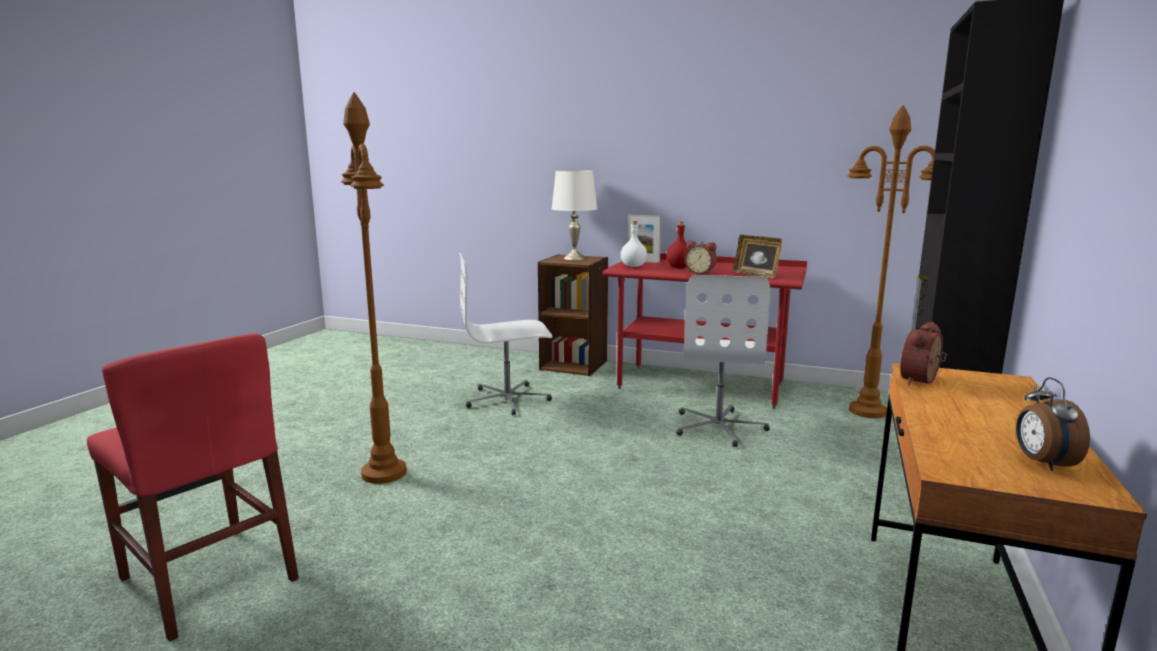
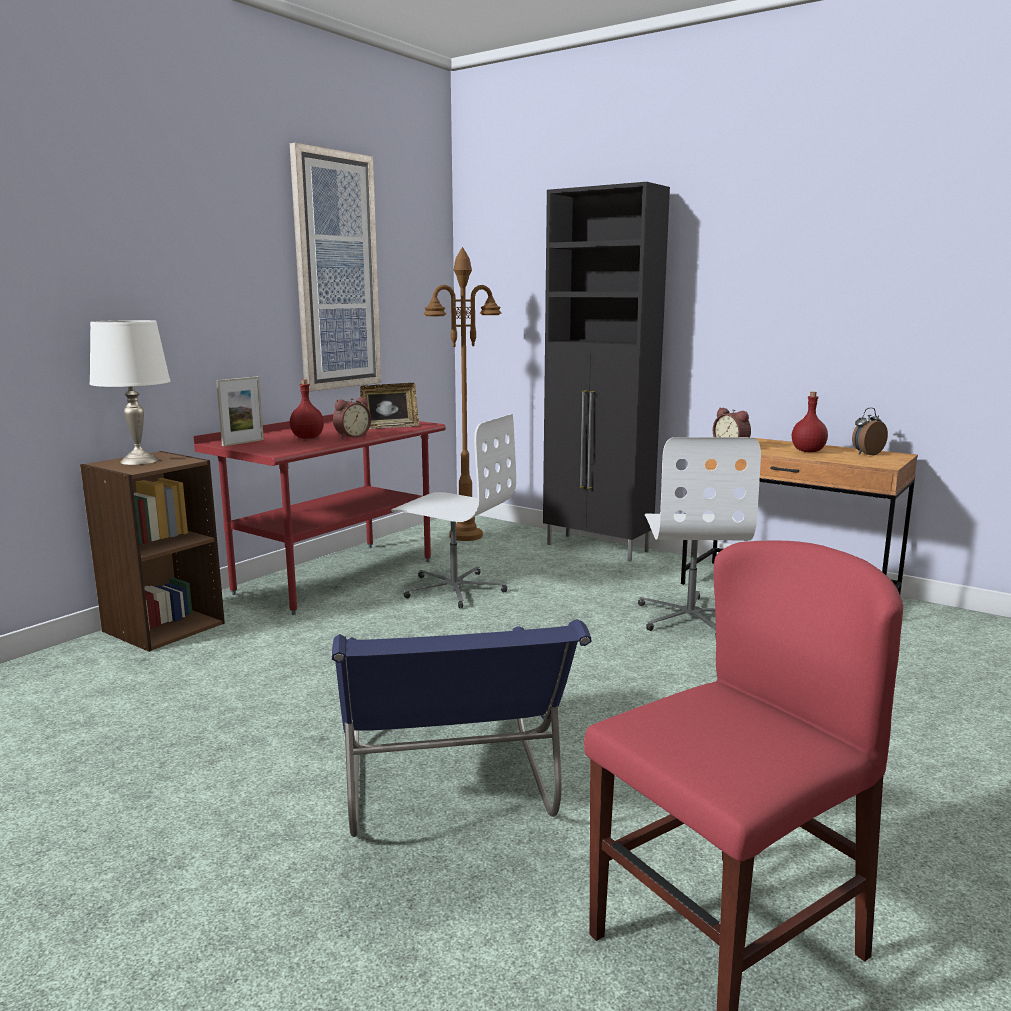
camera: 75 degrees left, 0 degrees up
brown floor lamp [341,92,407,484] -> blue chair [332,619,592,837]
white office chair [459,253,553,415] -> white office chair moved to [638,437,761,637]
white bottle [621,221,647,267] -> none
alarm clock [1016,377,1090,471] -> alarm clock turned 135 degrees clockwise [852,407,888,455]
none -> picture [290,143,381,392]
none -> red bottle [792,392,828,452]

